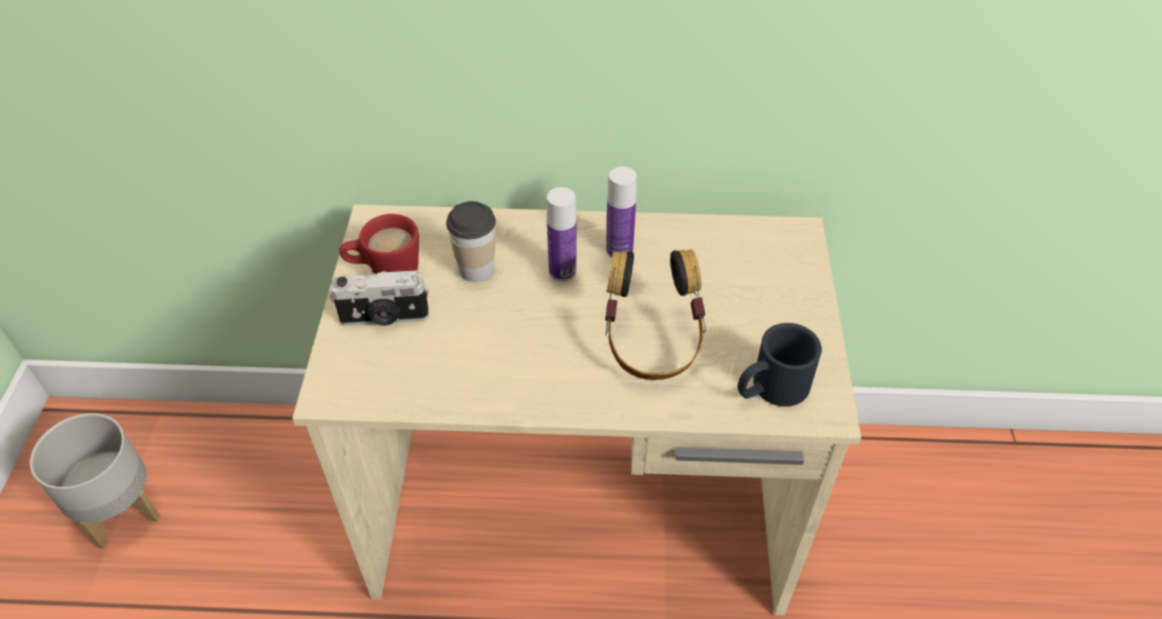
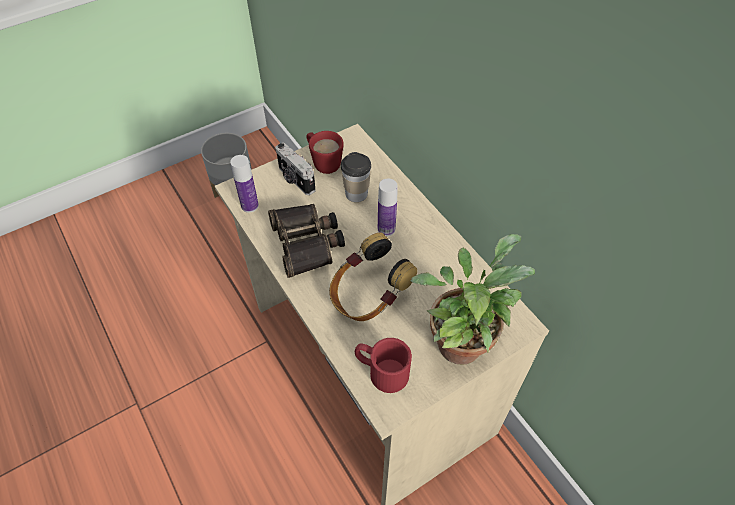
camera: 55 degrees right, 5 degrees up
bottle [606,166,637,258] -> bottle moved to [230,155,259,212]
black mug [738,323,822,407] -> red mug [355,338,412,393]
none -> binoculars [268,204,345,278]
none -> potted plant [411,234,535,365]

